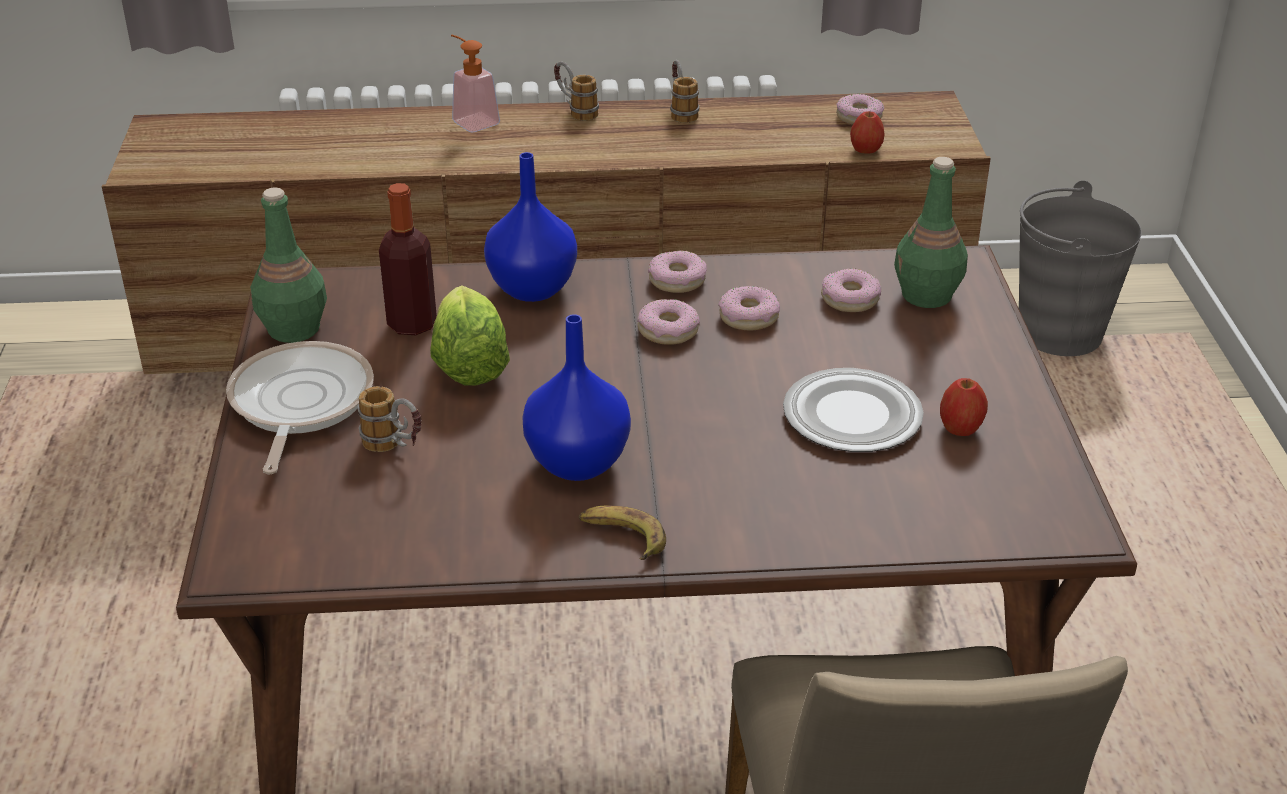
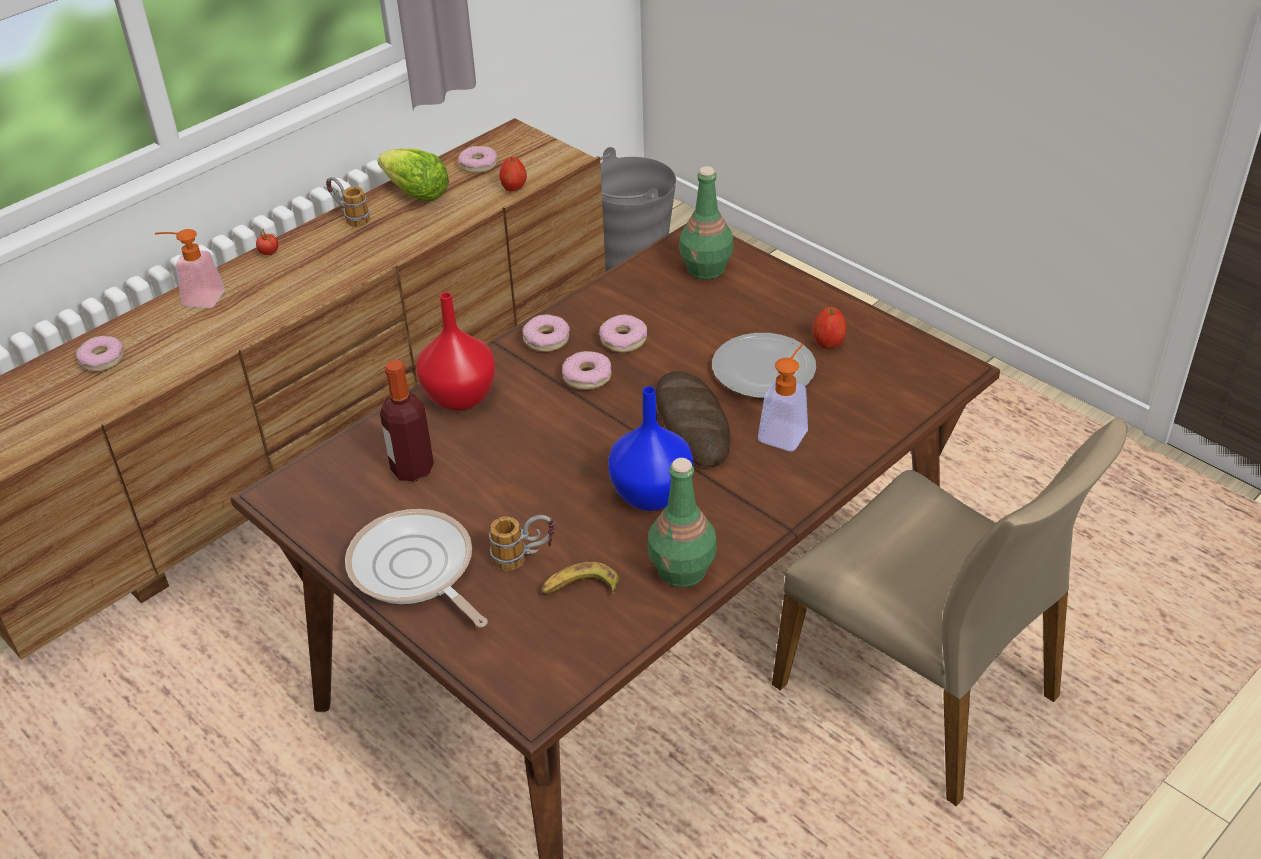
camera: 40 degrees left, 5 degrees up
green bottle [250,188,327,343] -> green bottle moved to [648,458,717,587]
lettuce [430,286,510,386] -> lettuce moved to [377,149,449,201]
blue vase [484,152,577,302] -> red vase [416,292,496,411]
mug [554,61,599,121] -> tomato [256,229,278,255]
banana [579,506,666,560] -> banana moved to [541,562,619,595]
donut [821,268,881,312] -> donut moved to [76,336,124,372]
none -> bread [655,371,731,467]
none -> soap dispenser [758,343,808,451]

